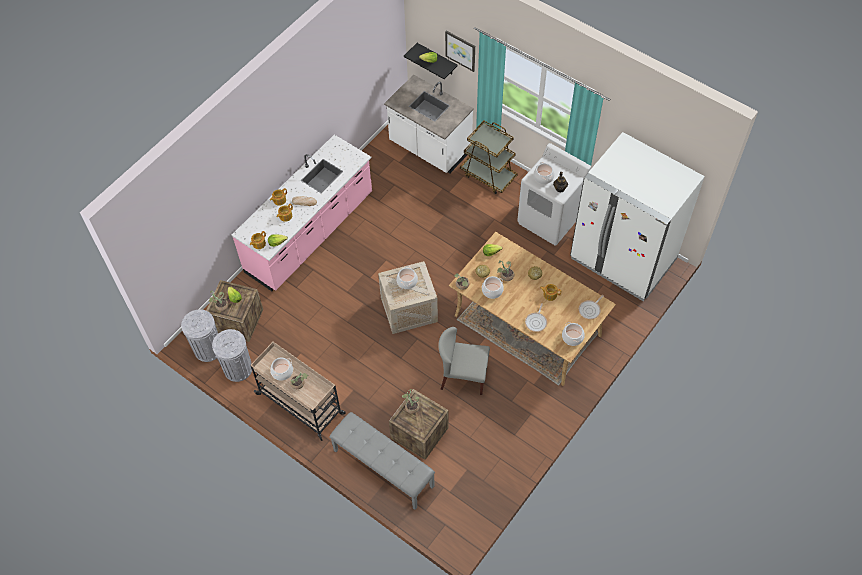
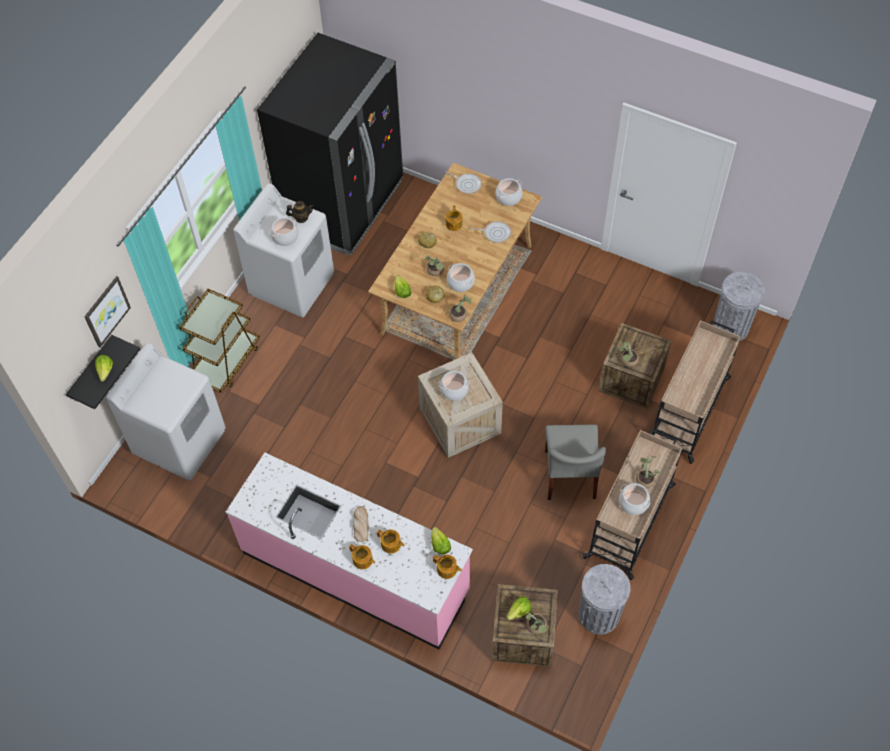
camera: 100 degrees left, 0 degrees up
grey trash can [181,309,218,362] -> grey trash can moved to [713,272,765,341]
grey bench [329,412,435,510] -> beige cart [652,320,741,464]
white counter [384,74,474,173] -> white washing machine [106,343,226,481]
grey chair [438,327,490,395] -> grey chair moved to [545,425,606,500]
white fridge [570,132,705,301] -> black fridge [257,33,403,255]

